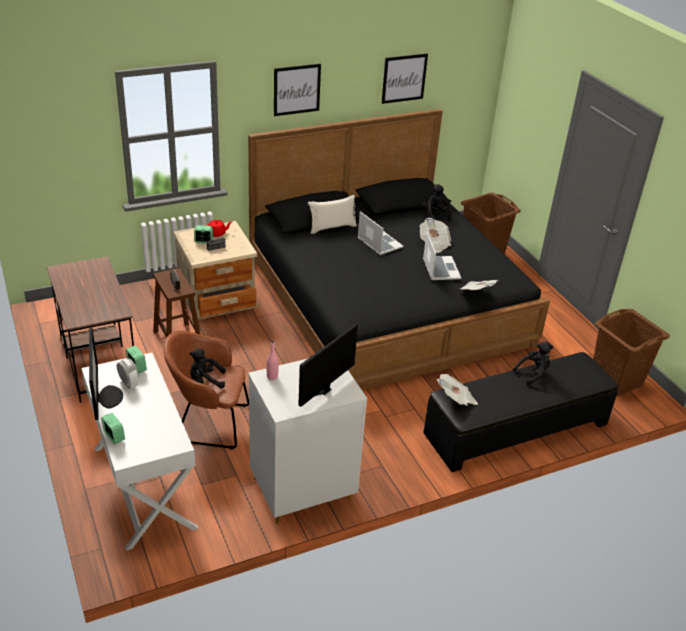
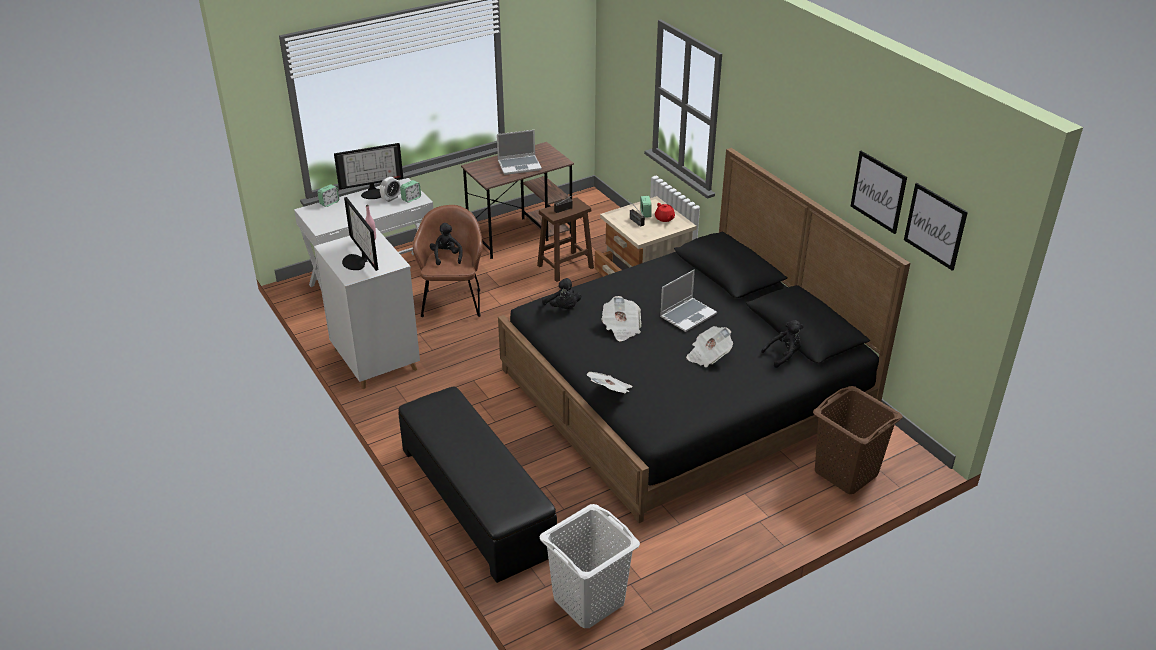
camera: 85 degrees right, 0 degrees up
picture [274,64,321,116] -> picture moved to [904,183,968,271]
monitor [299,324,358,407] -> monitor turned 150 degrees counterclockwise [342,197,378,271]
white pillow [308,195,357,234] -> none
laptop [423,232,461,280] -> laptop moved to [497,130,542,175]
newspaper [437,374,478,406] -> newspaper moved to [601,296,641,342]
black plush toy [513,341,554,385] -> black plush toy moved to [542,278,581,309]
brown laundry basket [593,309,670,396] -> white laundry basket [539,504,640,628]

